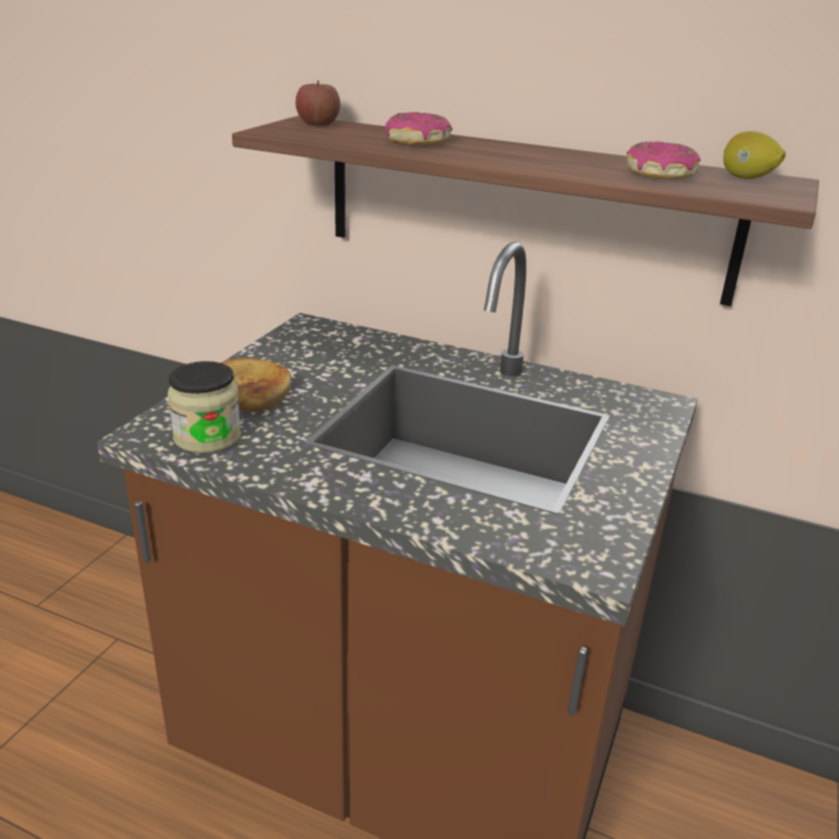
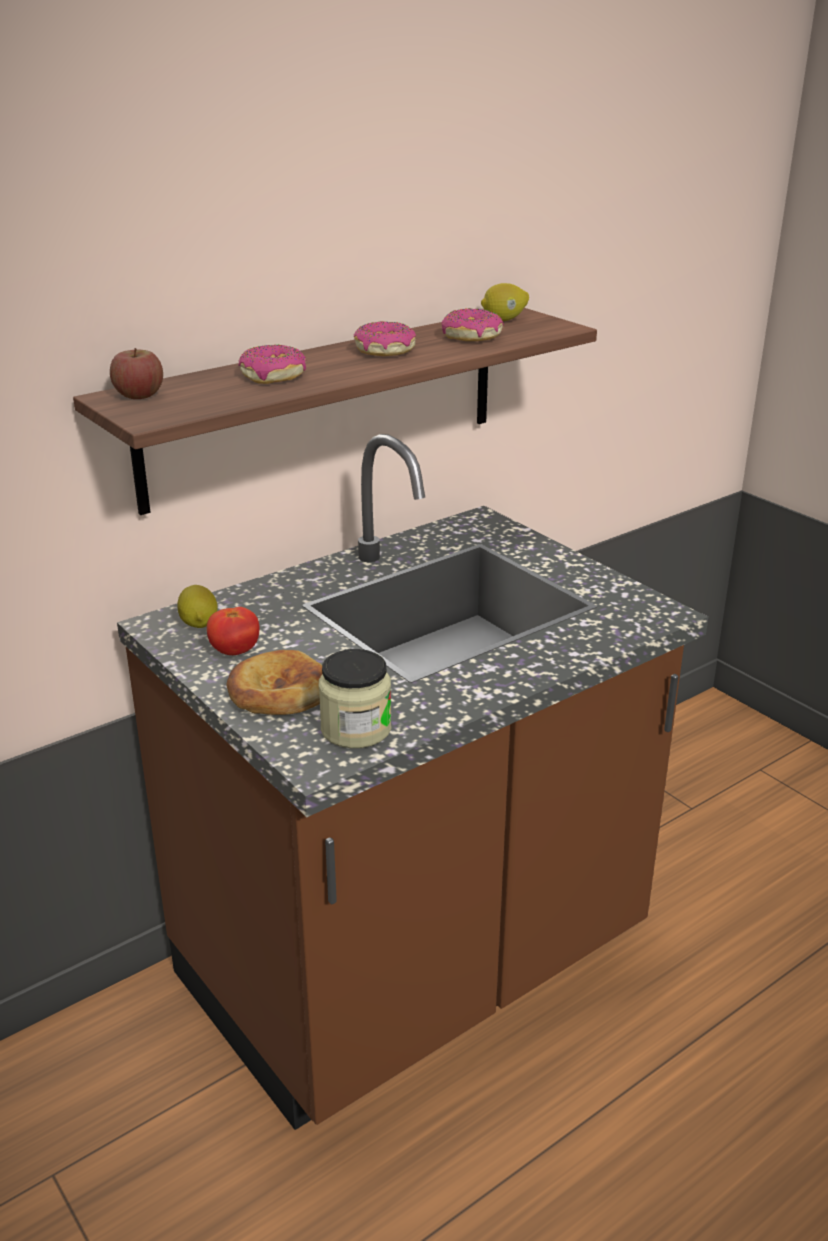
camera: 60 degrees left, 0 degrees up
none -> lemon [178,585,217,628]
none -> tomato [207,607,259,655]
none -> donut [354,321,416,356]

